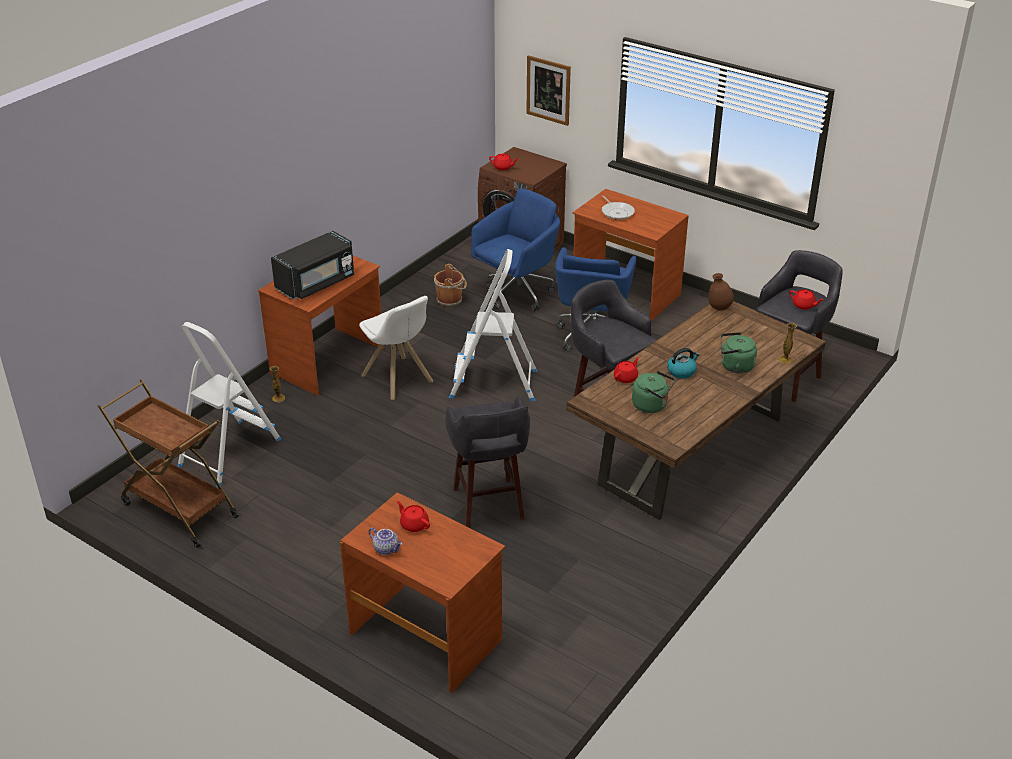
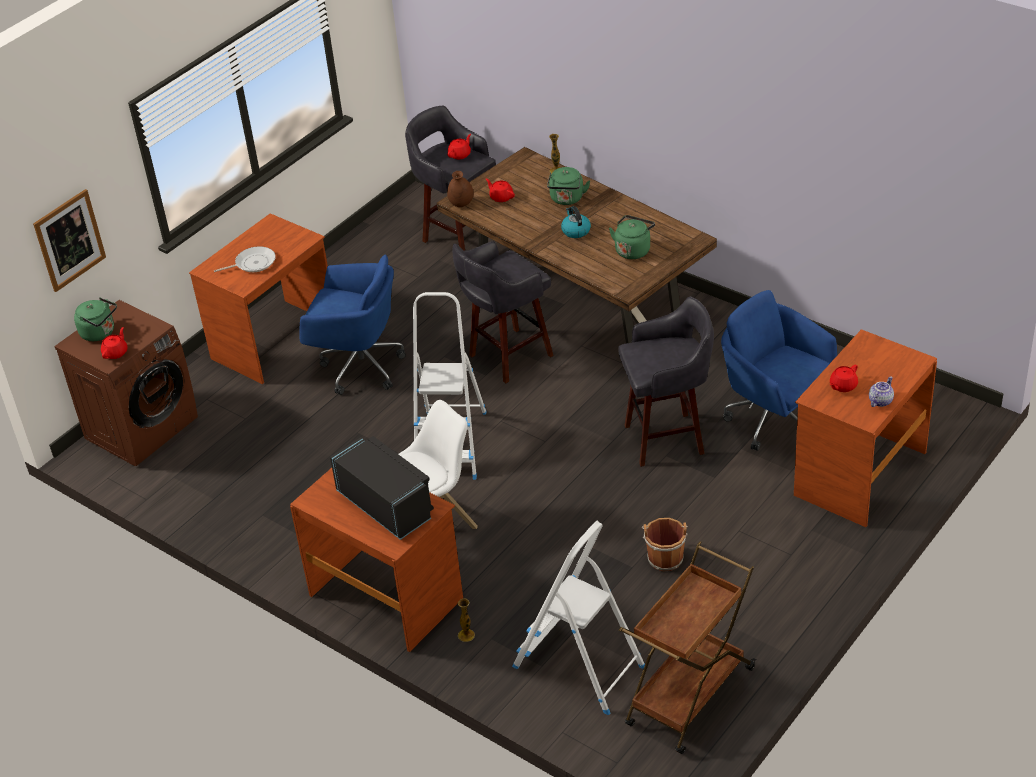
camera: 85 degrees left, 5 degrees up
brown bucket [434,264,467,307] -> brown bucket moved to [641,518,688,571]
blue office chair [471,189,560,311] -> blue office chair moved to [721,290,837,451]
red teapot [614,357,639,383] -> red teapot moved to [486,179,515,202]
none -> green kettle [74,297,117,341]

